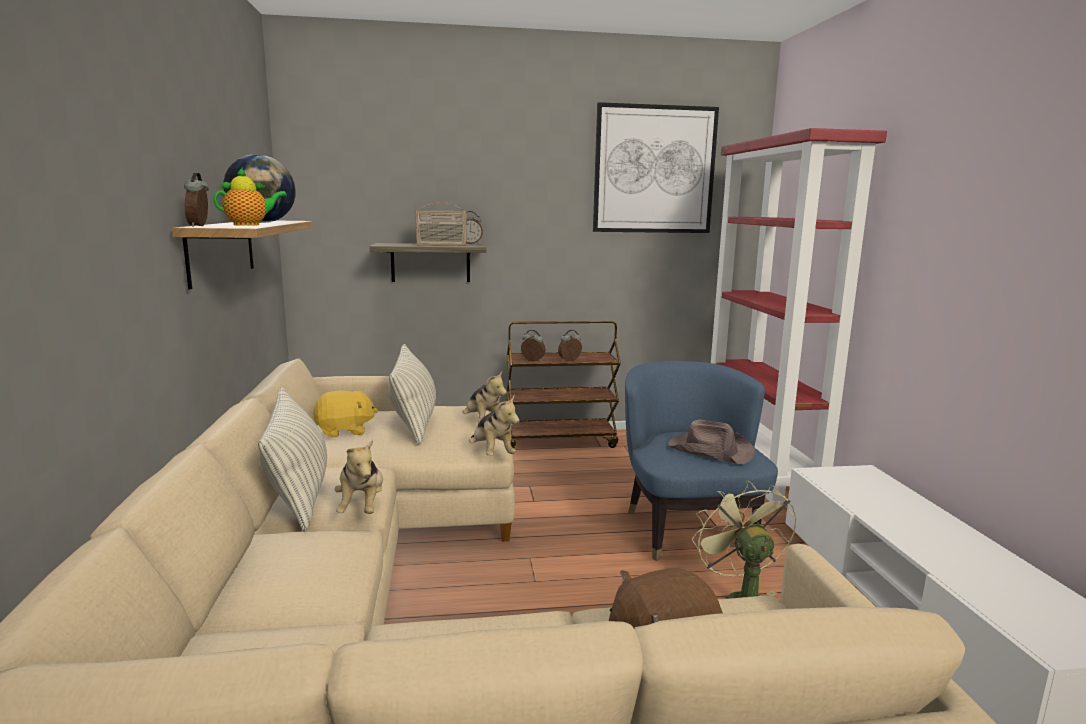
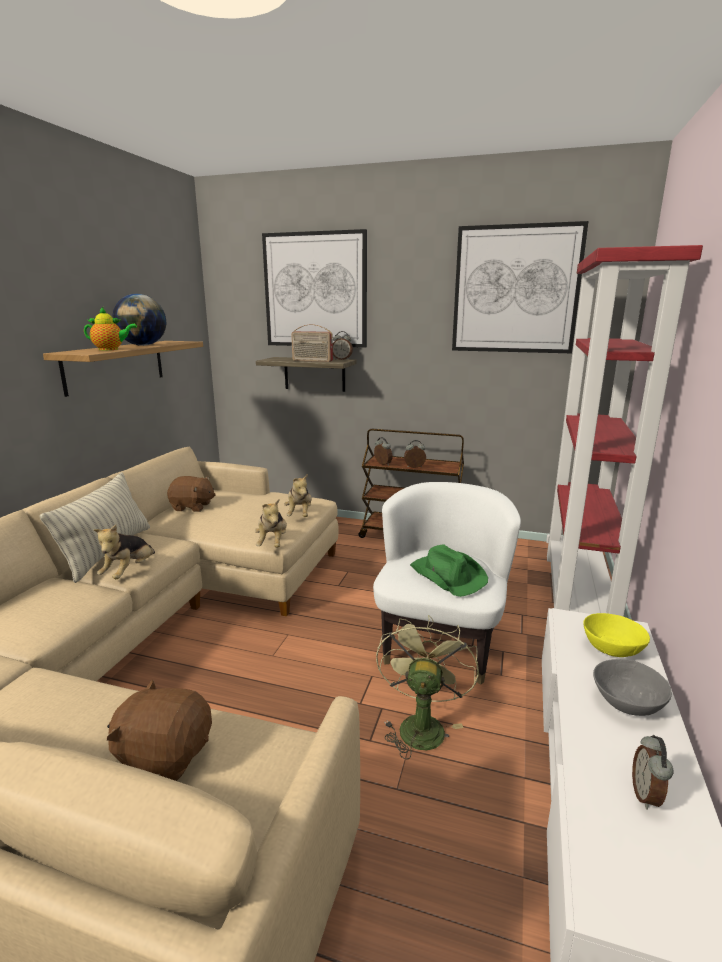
camera: 25 degrees right, 5 degrees up
alarm clock [184,172,209,227] -> alarm clock moved to [632,735,674,810]
yellow plush toy [313,390,378,438] -> brown plush toy [167,476,216,512]
pillow [388,344,436,445] -> none
blue armchair [625,361,778,561] -> white armchair [373,482,521,685]
brown hat [668,420,755,464] -> green hat [410,544,488,597]
none -> picture [262,229,367,348]
none -> yellow bowl [583,613,650,657]
none -> grey bowl [593,659,672,716]

